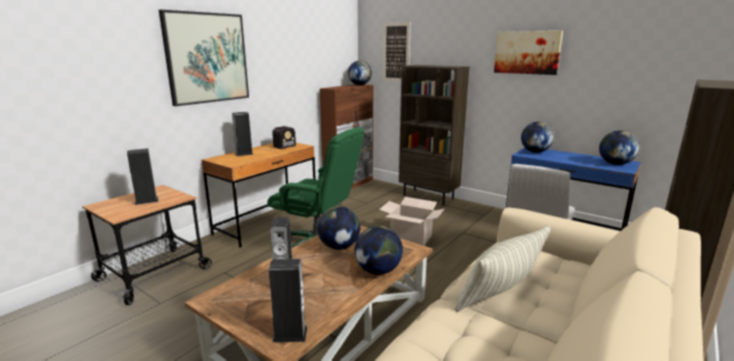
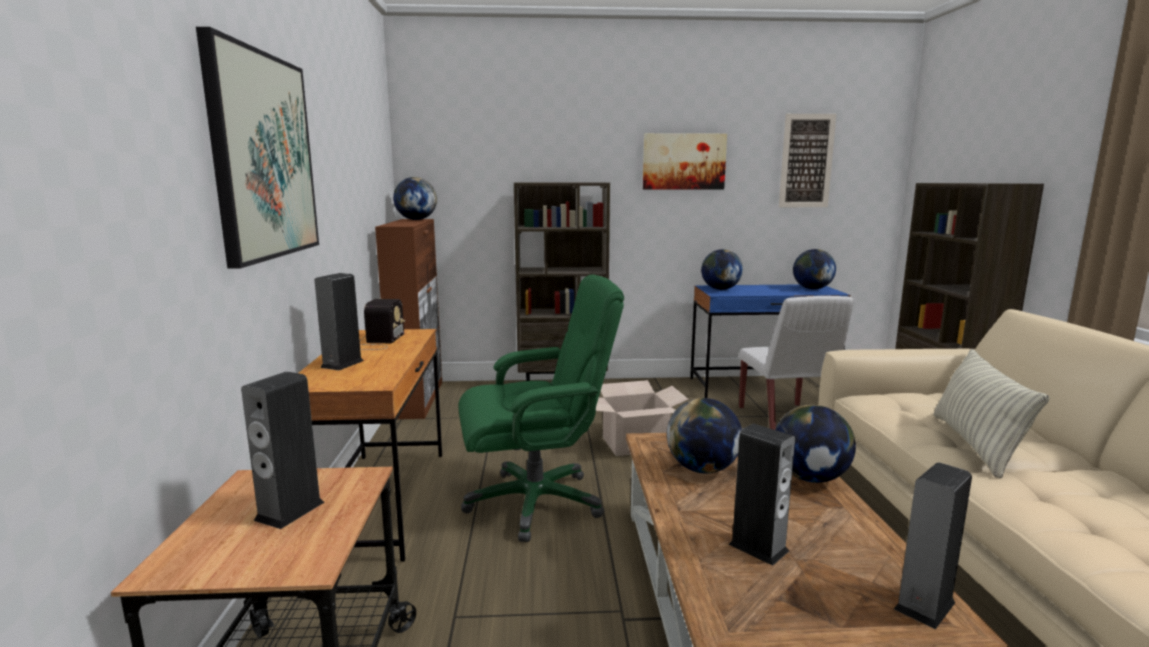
camera: 40 degrees left, 5 degrees down
picture [382,22,411,82] -> picture moved to [779,114,836,207]

